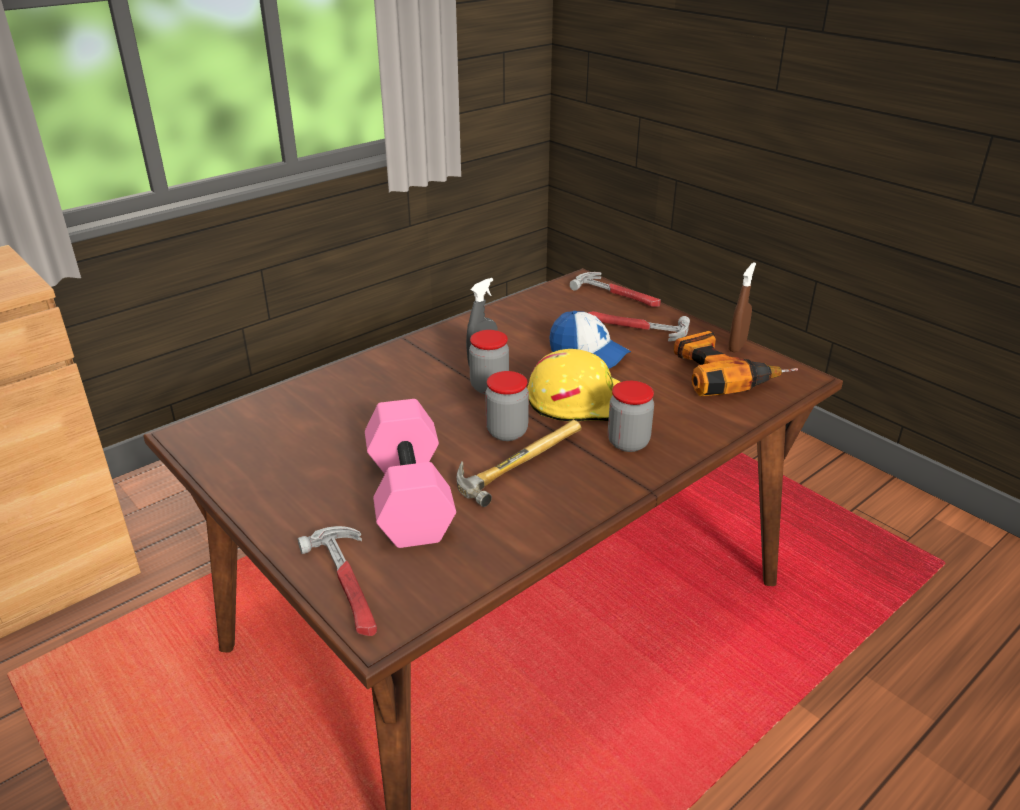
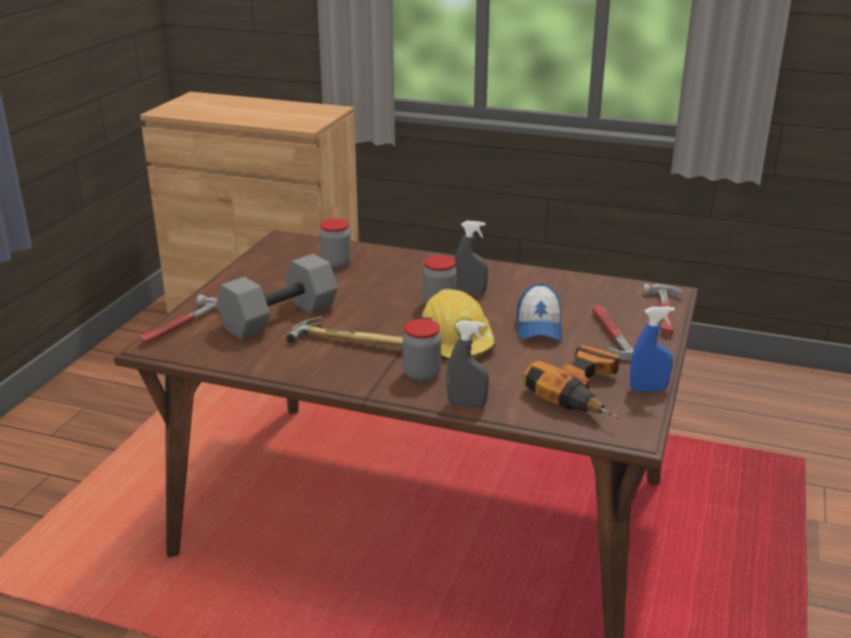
camera: 60 degrees right, 5 degrees down
pink dumbbell [365,399,456,548] -> grey dumbbell [216,254,338,340]
jar [485,371,529,441] -> jar moved to [319,219,351,269]
brown spray bottle [728,262,756,352] -> blue spray bottle [630,307,675,391]
none -> grey spray bottle [446,320,489,409]

